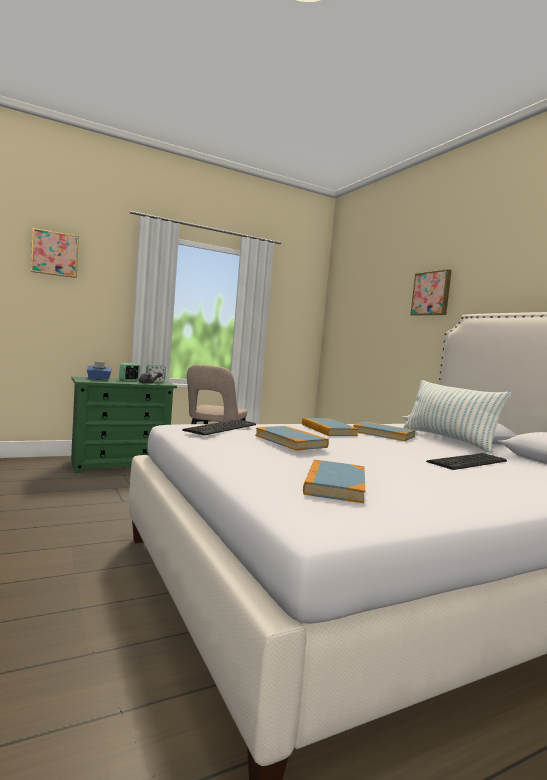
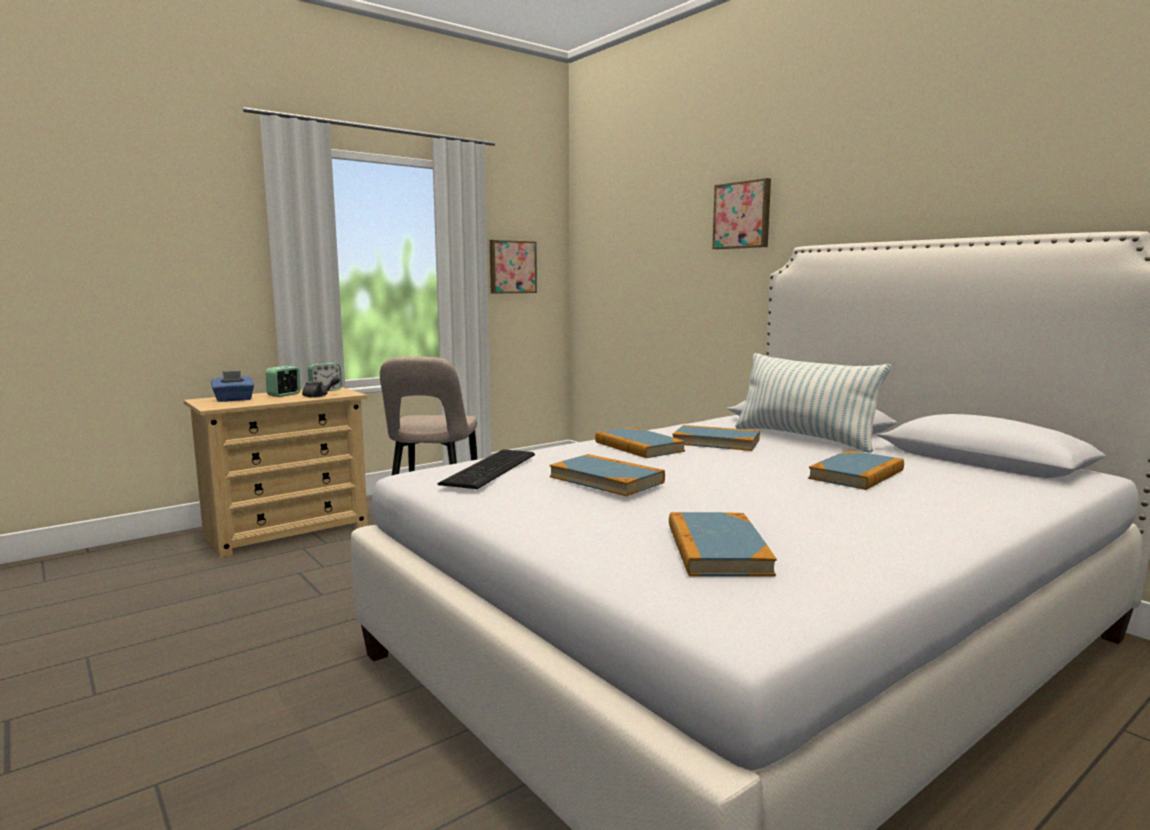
camera: 10 degrees left, 5 degrees up
picture [31,228,79,278] -> picture moved to [490,240,537,293]
green dresser [71,377,177,473] -> beige dresser [184,387,368,558]
keyboard [426,453,507,470] -> book [808,451,904,490]

